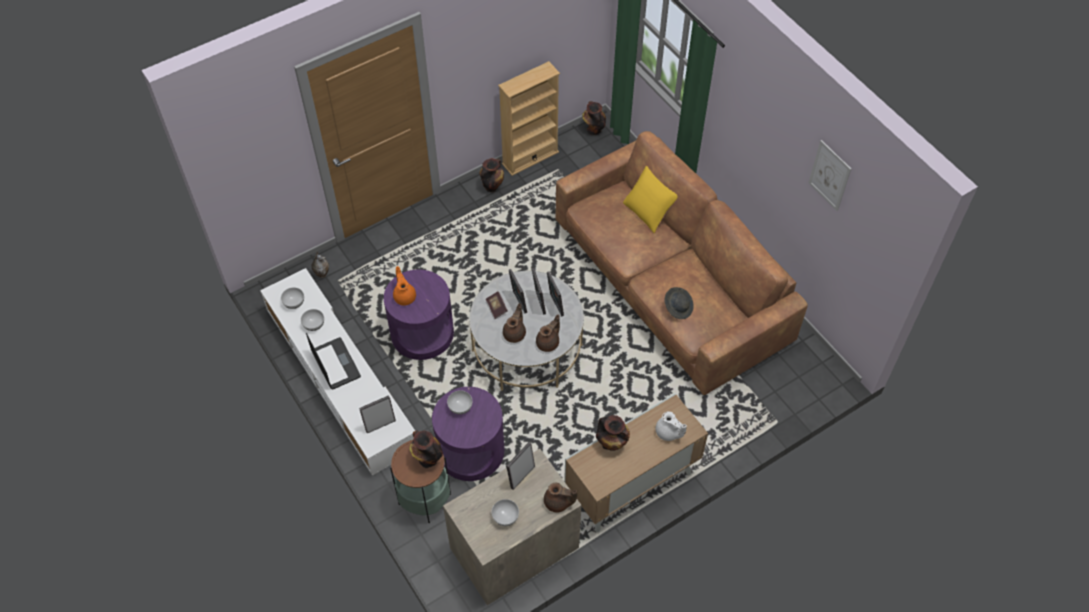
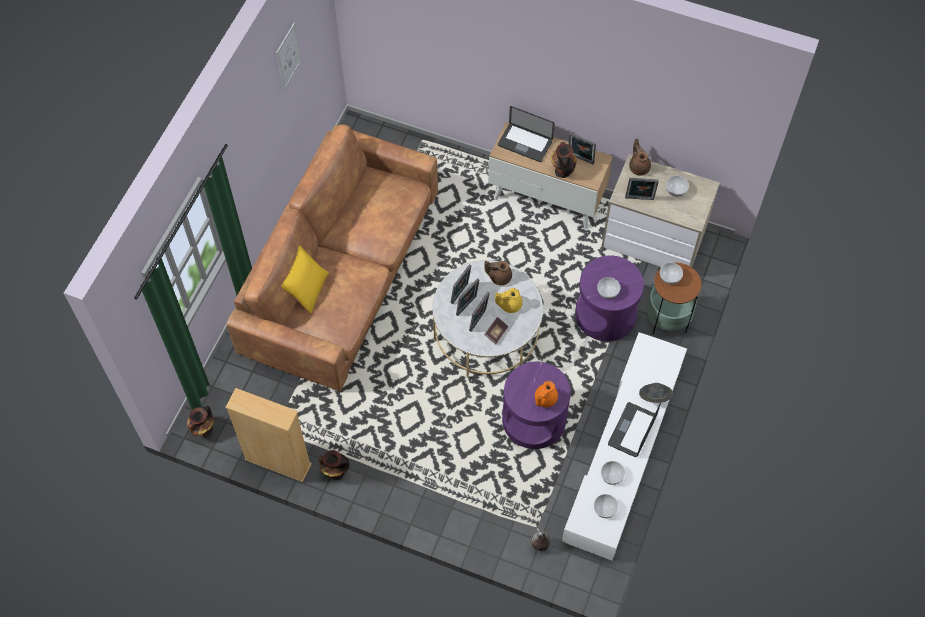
camera: 125 degrees left, 5 degrees up
picture frame [359,395,396,433] -> picture frame moved to [569,133,596,164]
vase [409,430,443,468] -> bowl [660,263,683,284]
brown teapot [503,303,526,343] -> yellow teapot [495,288,523,313]
white teapot [656,412,687,441] -> laptop [498,106,555,162]
grey hat [665,287,694,319] -> grey hat moved to [639,383,673,403]

